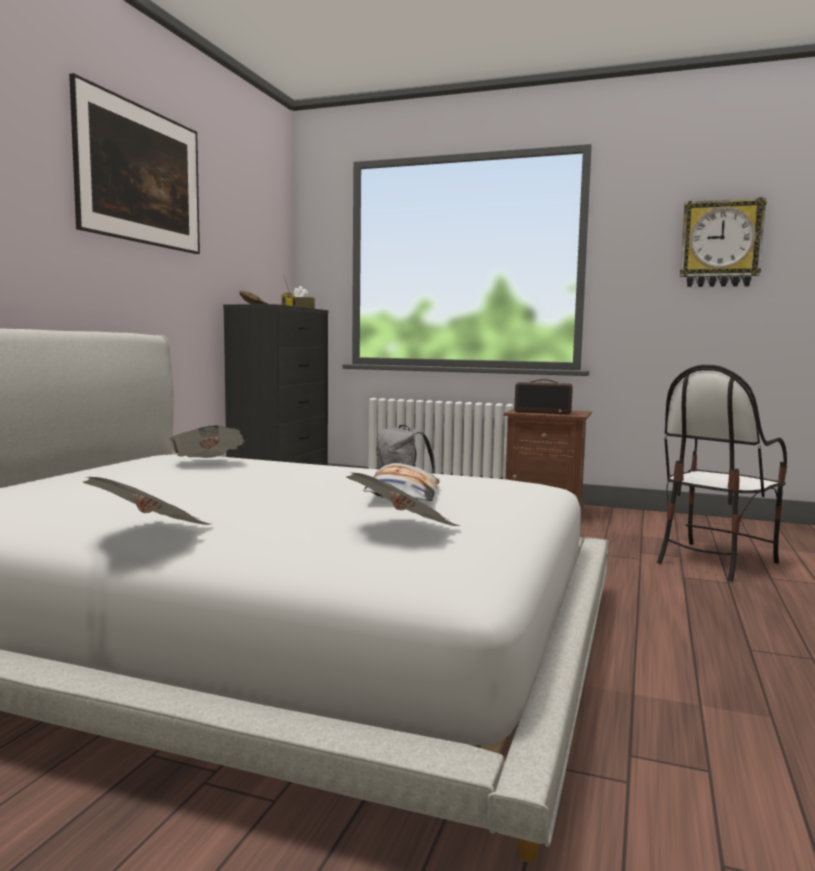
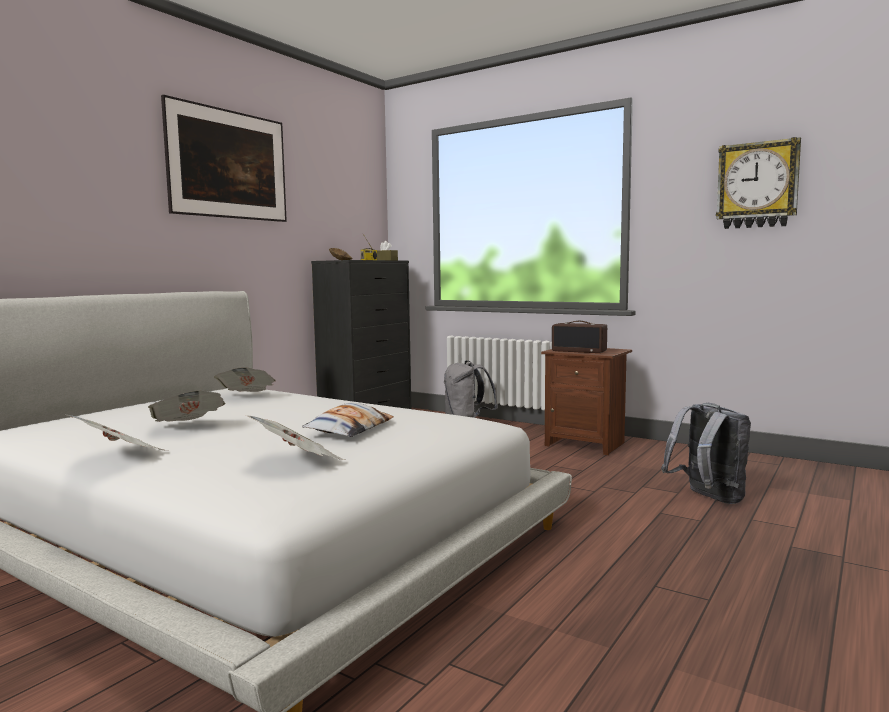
camera: 15 degrees right, 0 degrees up
chair [657,365,787,581] -> grey backpack [661,403,751,504]
none -> newspaper [148,391,225,422]

